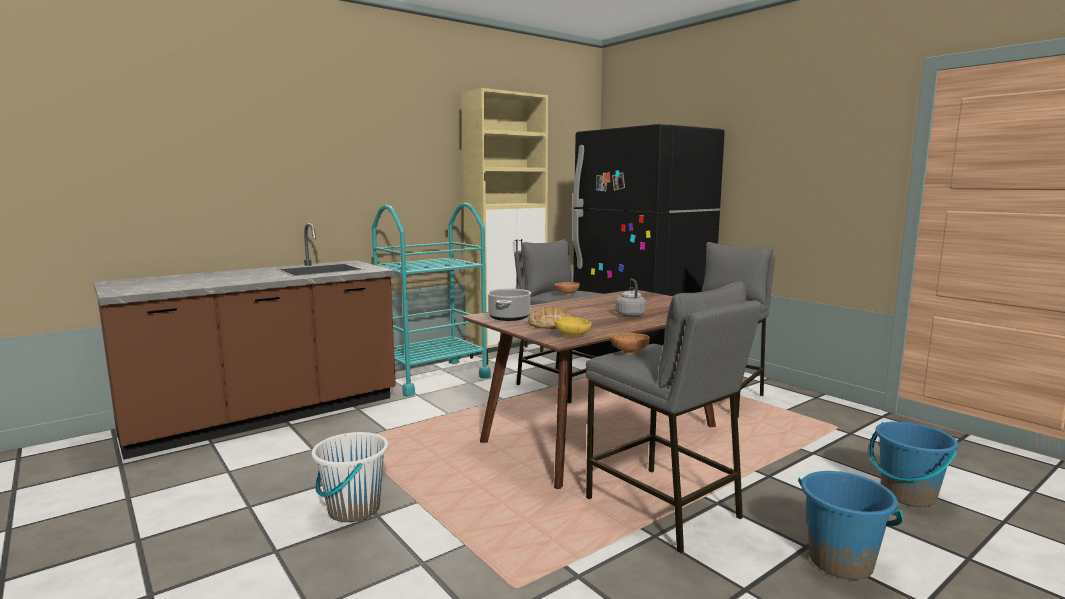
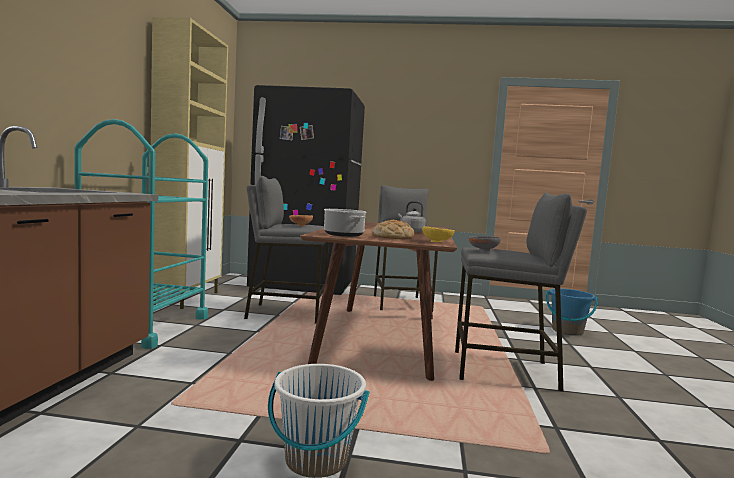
camera: 45 degrees left, 5 degrees down
brown bowl [610,333,650,355] -> grey bowl [469,236,501,251]
blue bucket [798,471,903,580] -> none

